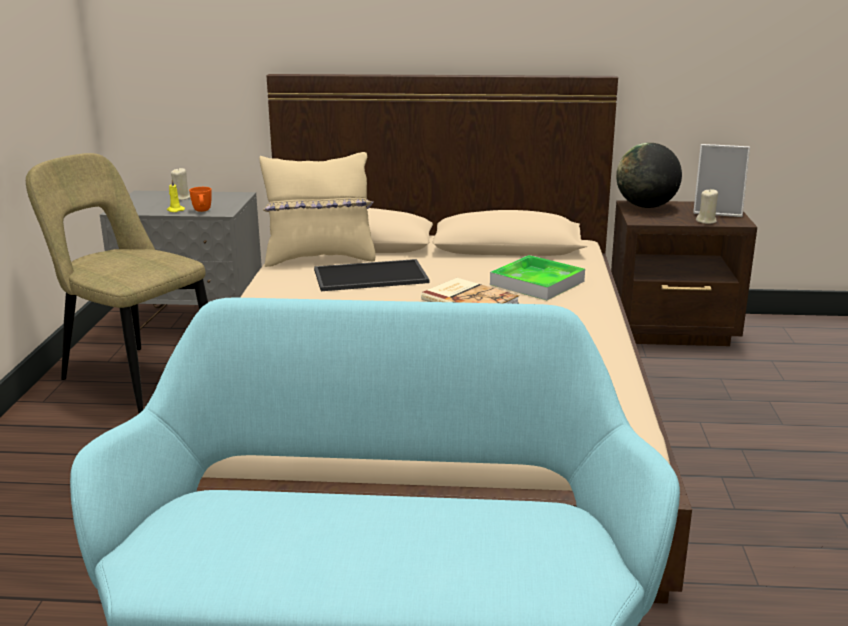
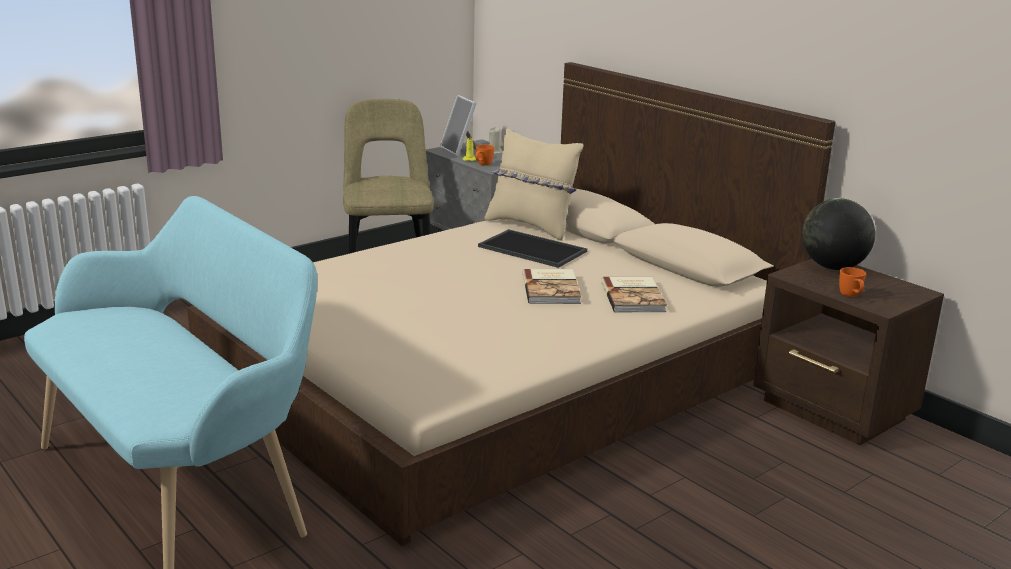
camera: 45 degrees right, 0 degrees up
tray [490,255,585,300] -> book [601,277,667,312]
picture frame [693,144,750,217] -> picture frame moved to [440,95,477,157]
beige candle [696,189,718,224] -> orange mug [839,267,866,297]

